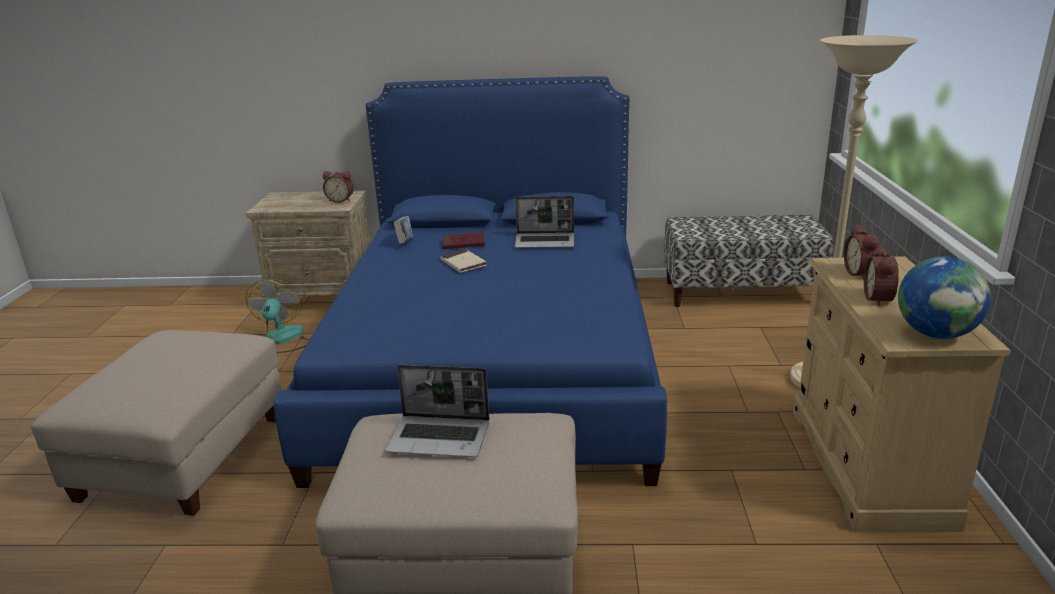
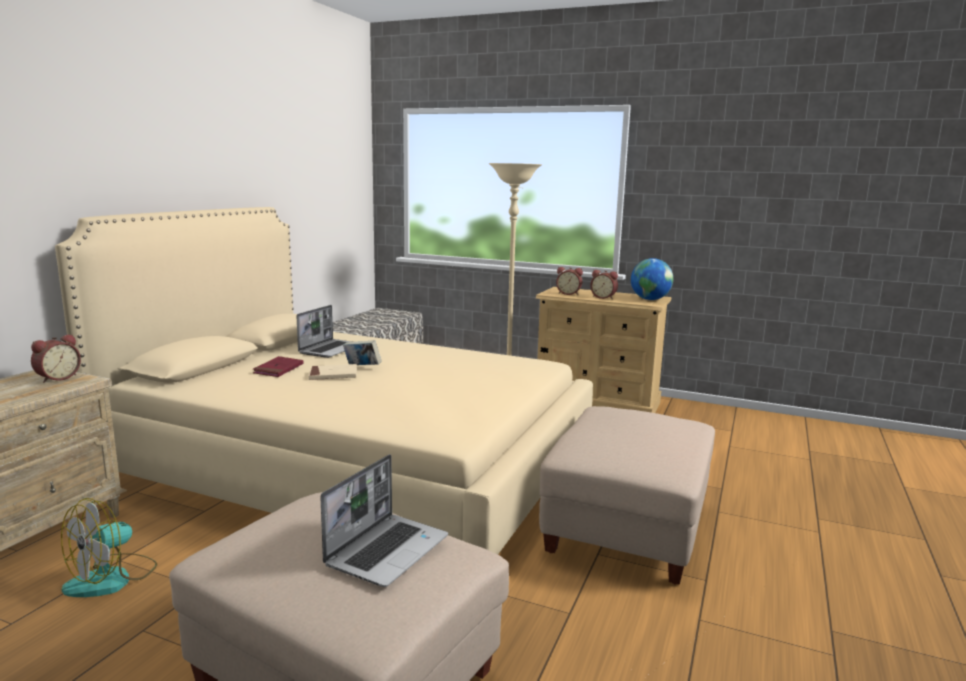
camera: 70 degrees left, 10 degrees down
fan [246,278,310,353] -> fan turned 75 degrees counterclockwise [61,498,157,597]
blue bed [274,76,667,488] -> beige bed [55,207,593,555]
laptop [385,365,489,457] -> laptop moved to [320,454,448,587]
book [394,216,413,244] -> book moved to [343,340,382,365]

